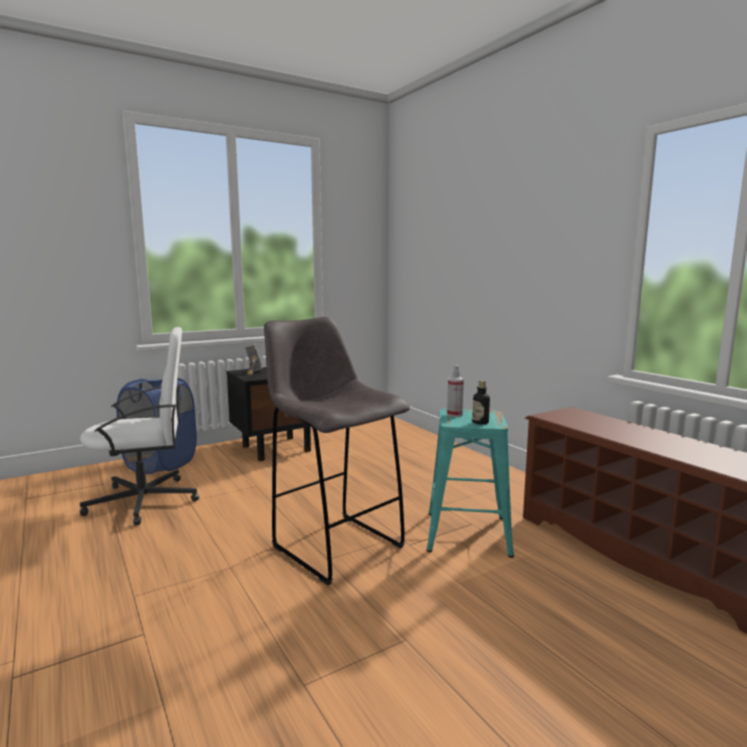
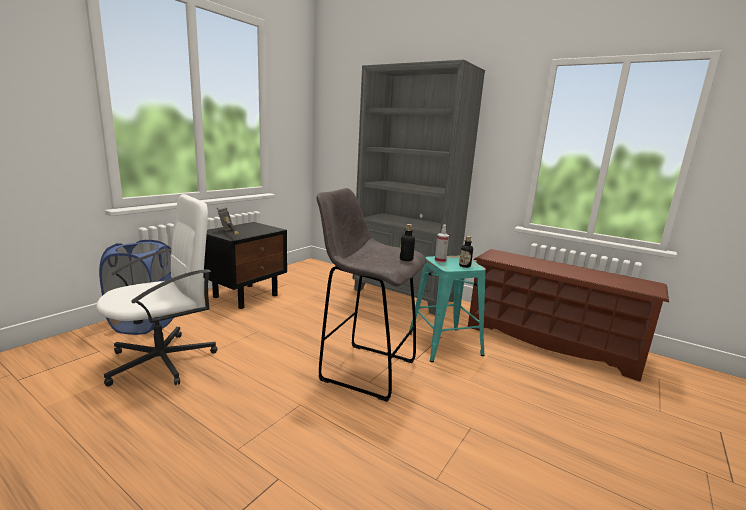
camera: 25 degrees left, 5 degrees up
none -> grey bookcase [353,60,485,315]
none -> bottle [400,224,415,261]

